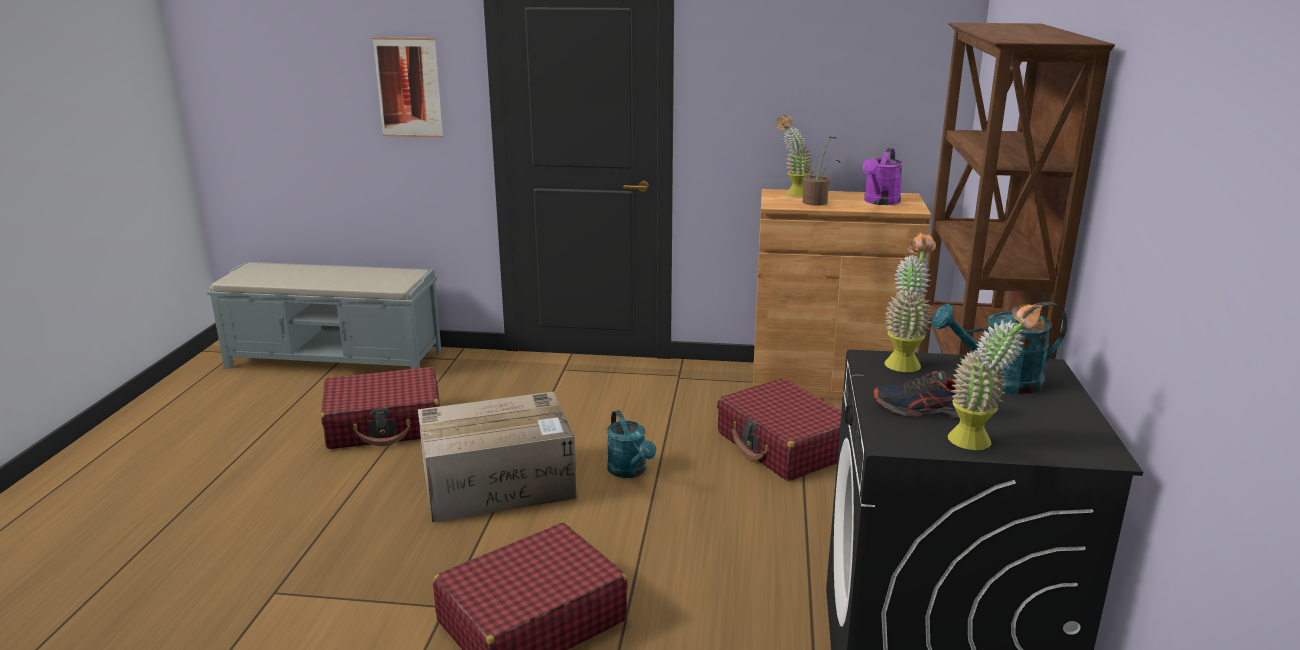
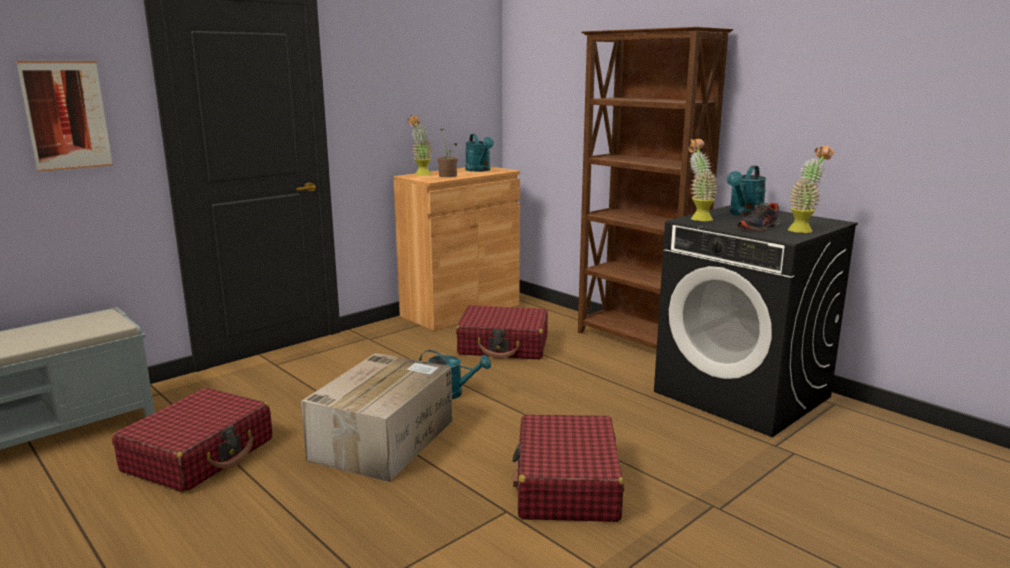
camera: 50 degrees left, 5 degrees down
purple watering can [863,148,903,205] -> turquoise watering can [465,134,494,172]

